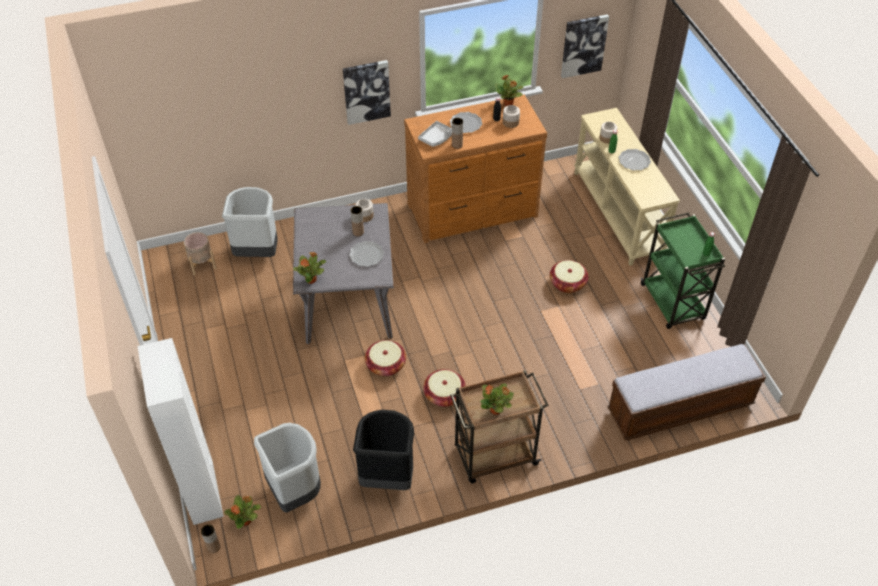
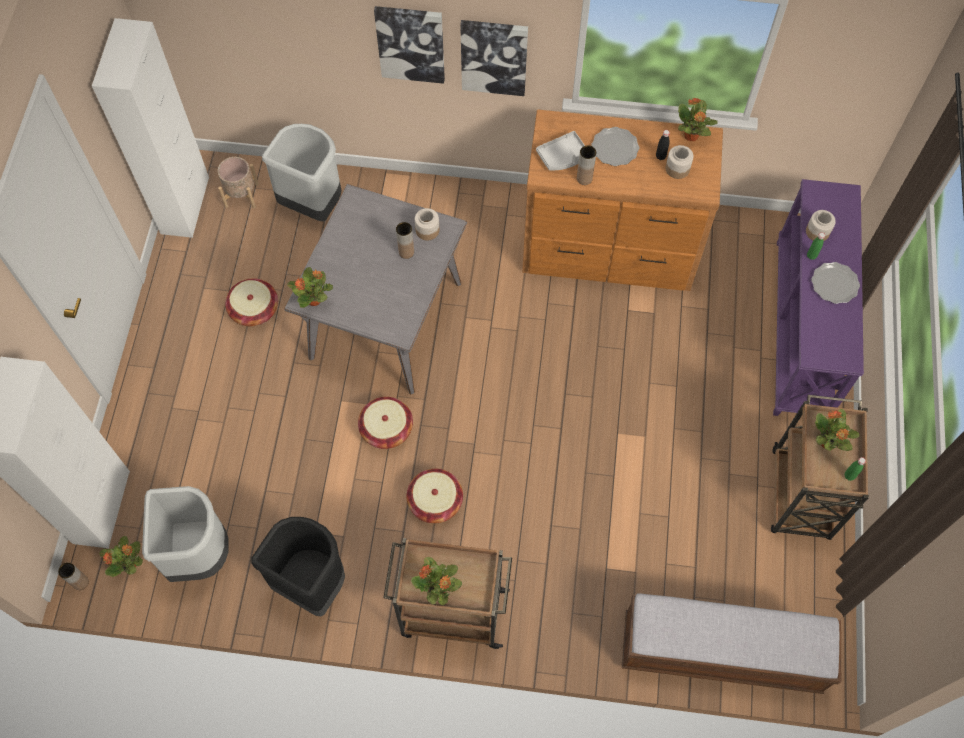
camera: 25 degrees right, 15 degrees up
plate [349,241,384,267] -> none
basket [550,260,588,293] -> basket moved to [225,278,278,326]
picture [561,14,609,78] -> picture moved to [374,6,445,84]
beige console table [574,108,680,266] -> purple console table [773,179,864,416]
green cart [641,212,725,329] -> brown cart [771,395,869,540]
none -> white cabinet [92,18,209,238]
none -> potted plant [815,409,859,451]

